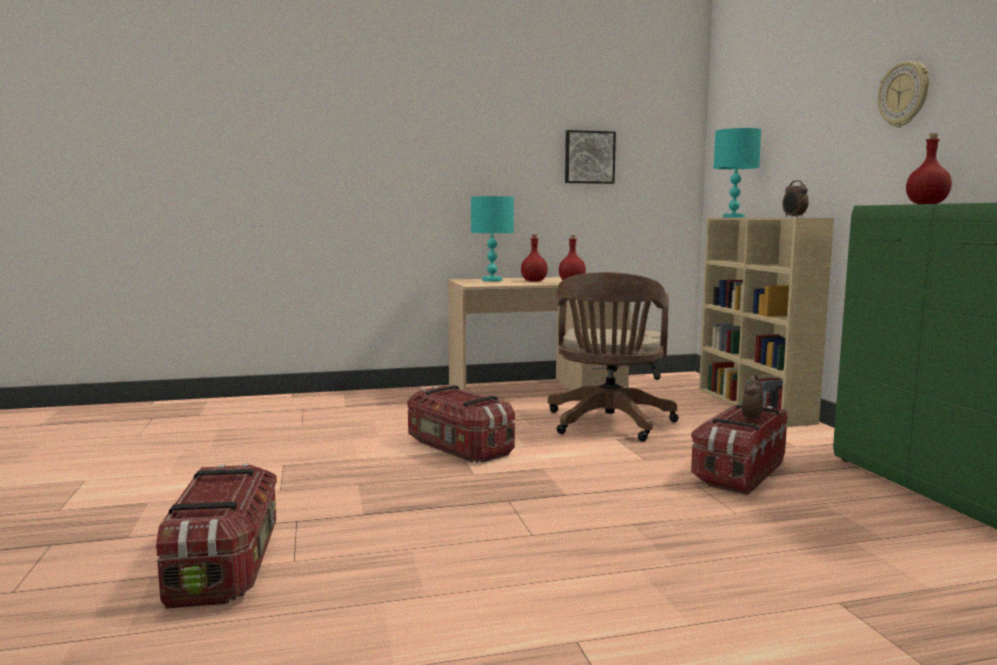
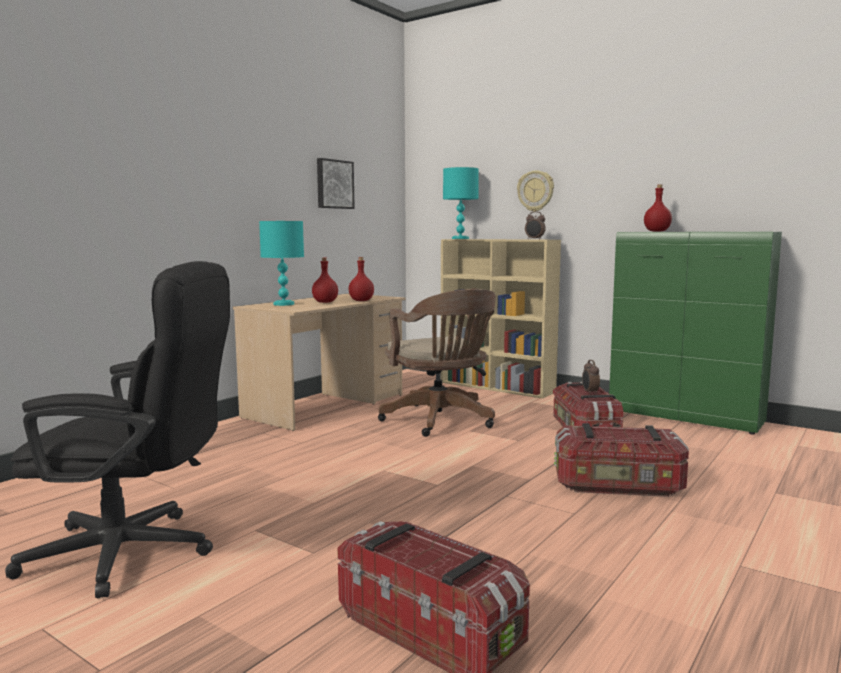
camera: 40 degrees left, 0 degrees up
storage box [407,385,515,463] -> storage box moved to [554,423,689,497]
wall clock [878,61,929,127] -> wall clock moved to [517,170,554,212]
none -> black office chair [5,261,230,598]

